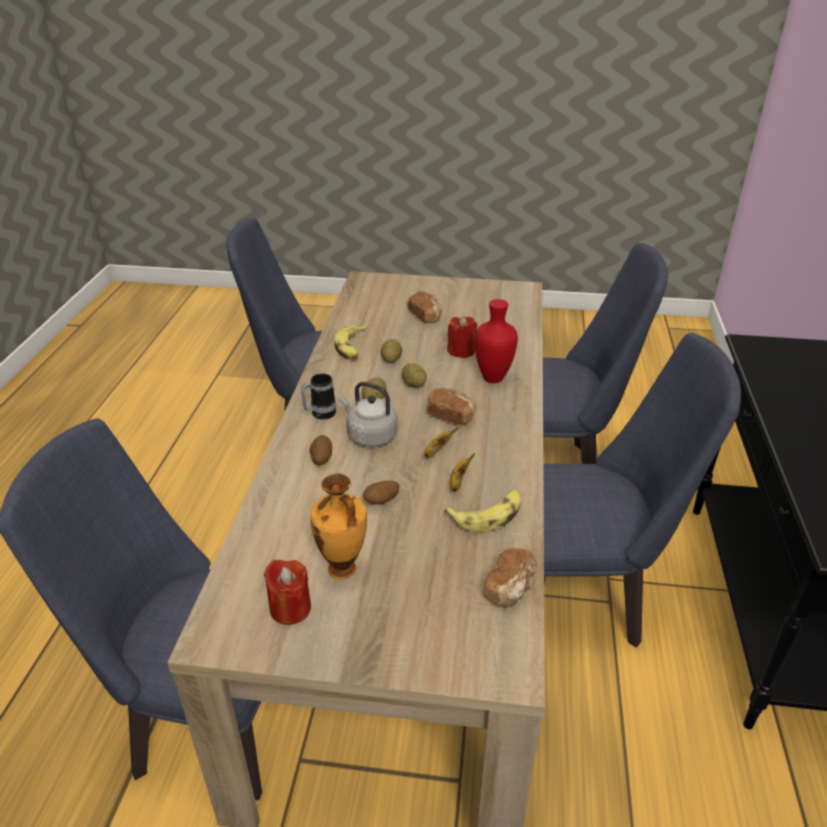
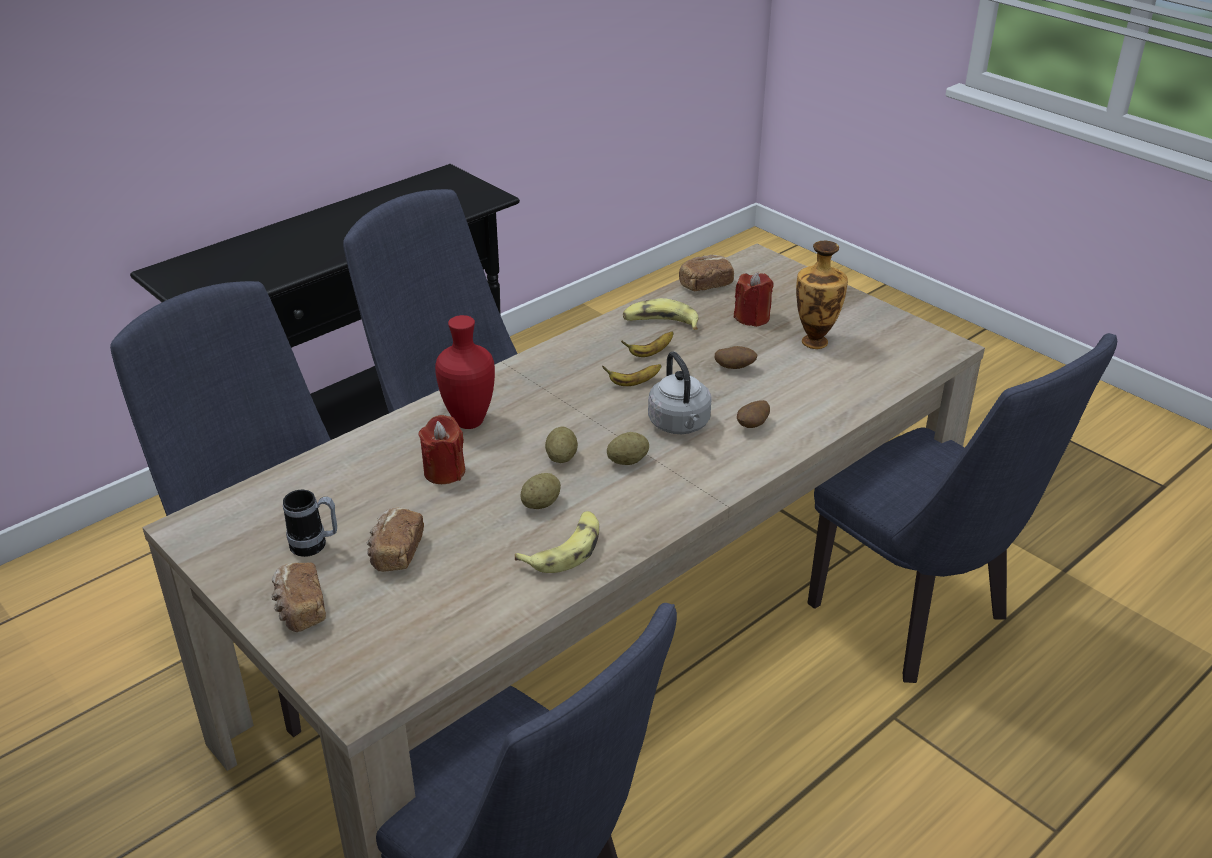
camera: 140 degrees left, 0 degrees up
red candle [264,560,311,625] -> red candle moved to [734,272,774,327]
mug [301,373,336,420] -> mug moved to [283,490,337,557]
bread [426,388,476,425] -> bread moved to [272,562,326,632]

